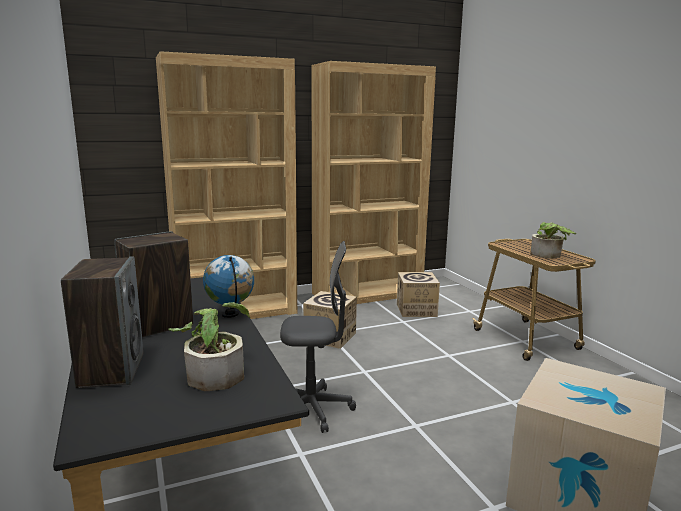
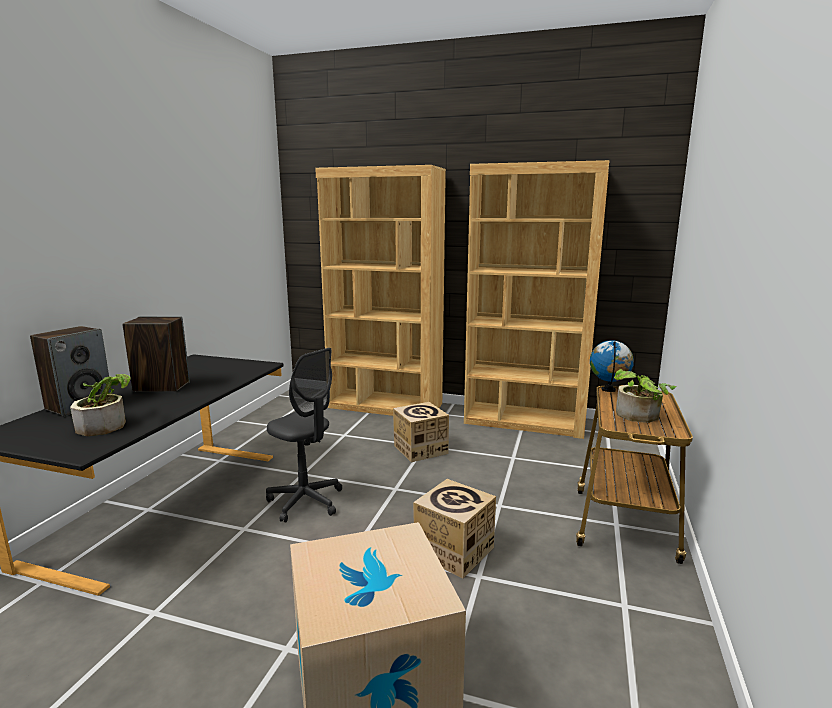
camera: 40 degrees right, 0 degrees up
globe [203,255,254,318] -> globe moved to [590,340,634,392]
cardboard box [397,272,440,317] -> cardboard box moved to [413,479,496,578]

